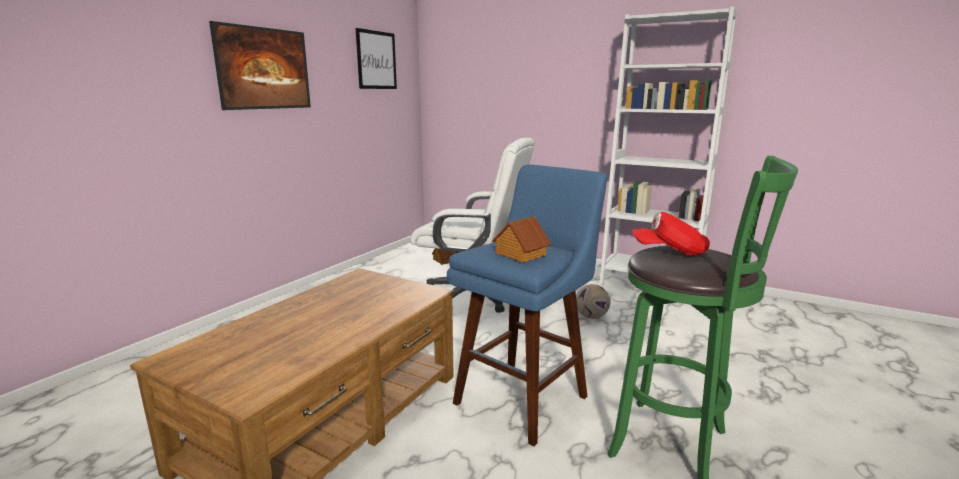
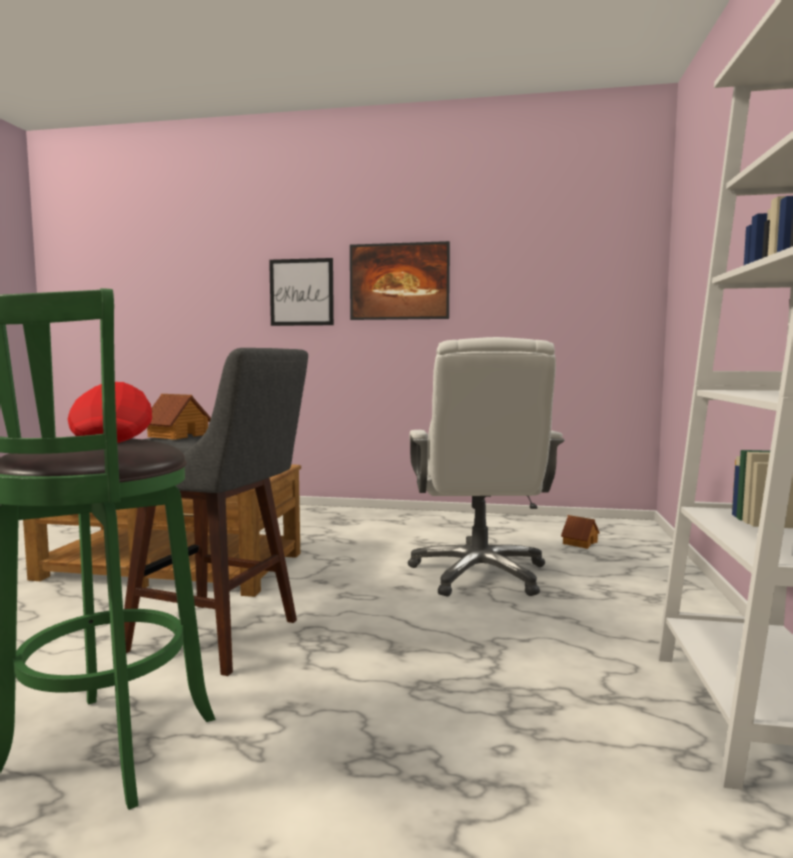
camera: 70 degrees right, 10 degrees down
picture [356,28,397,89] -> picture moved to [269,258,334,326]
blue stool [447,164,607,447] -> grey stool [124,348,308,676]
football [576,284,611,319] -> none

